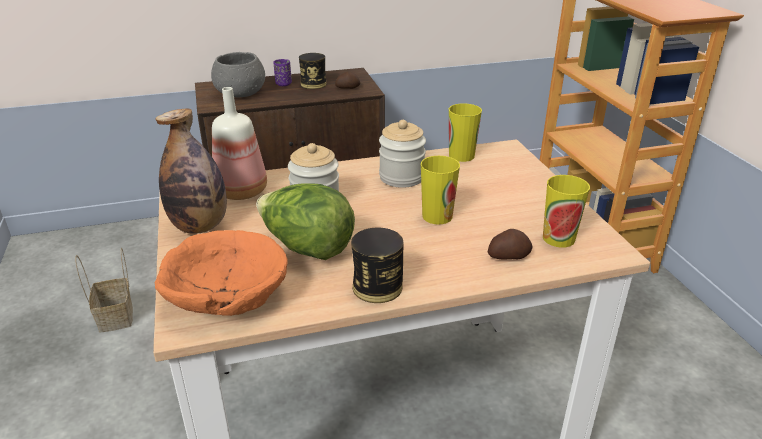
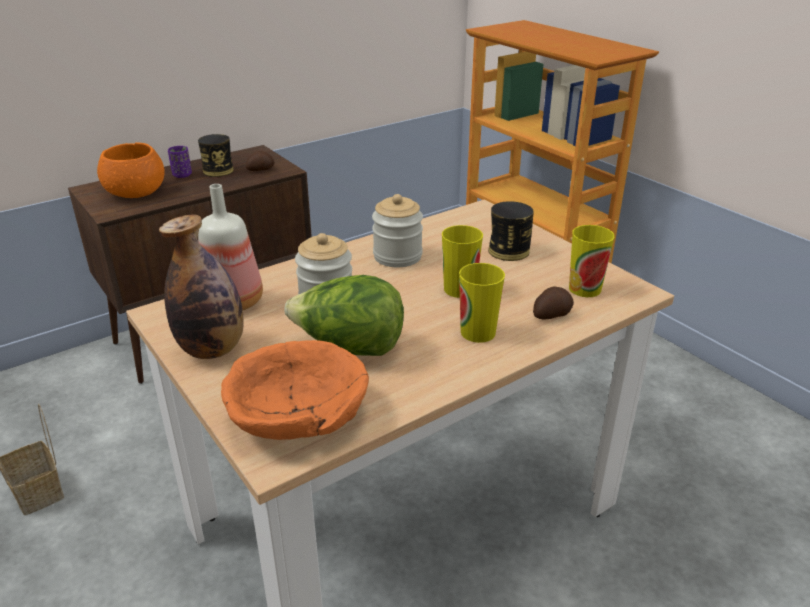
camera: 20 degrees left, 0 degrees up
grey bowl [211,52,265,97] -> orange bowl [97,143,165,198]
can [351,228,403,303] -> can moved to [488,201,534,261]
cup [449,103,482,162] -> cup moved to [459,263,505,343]

